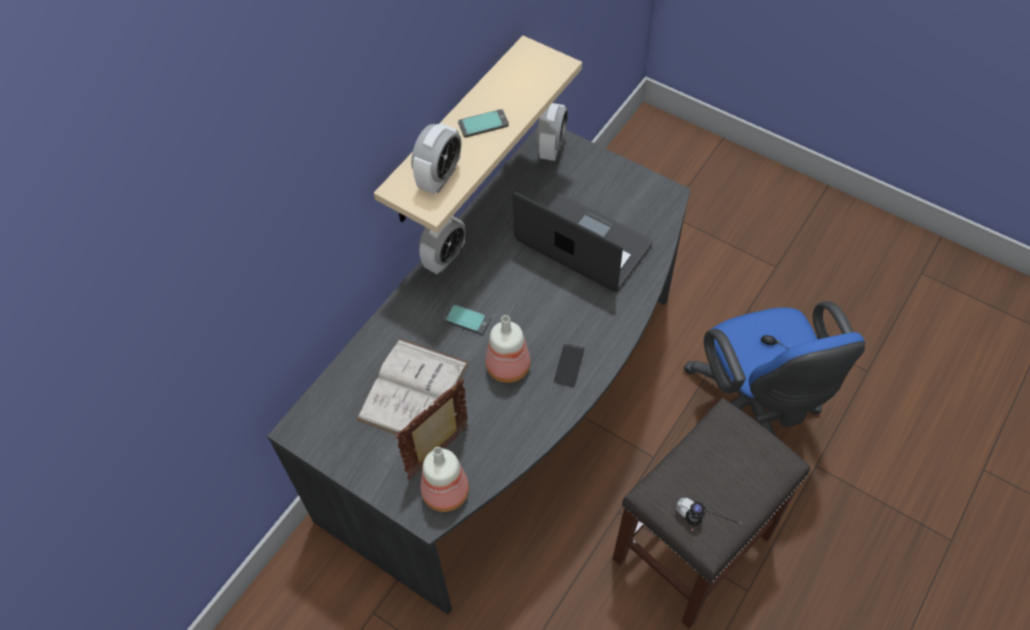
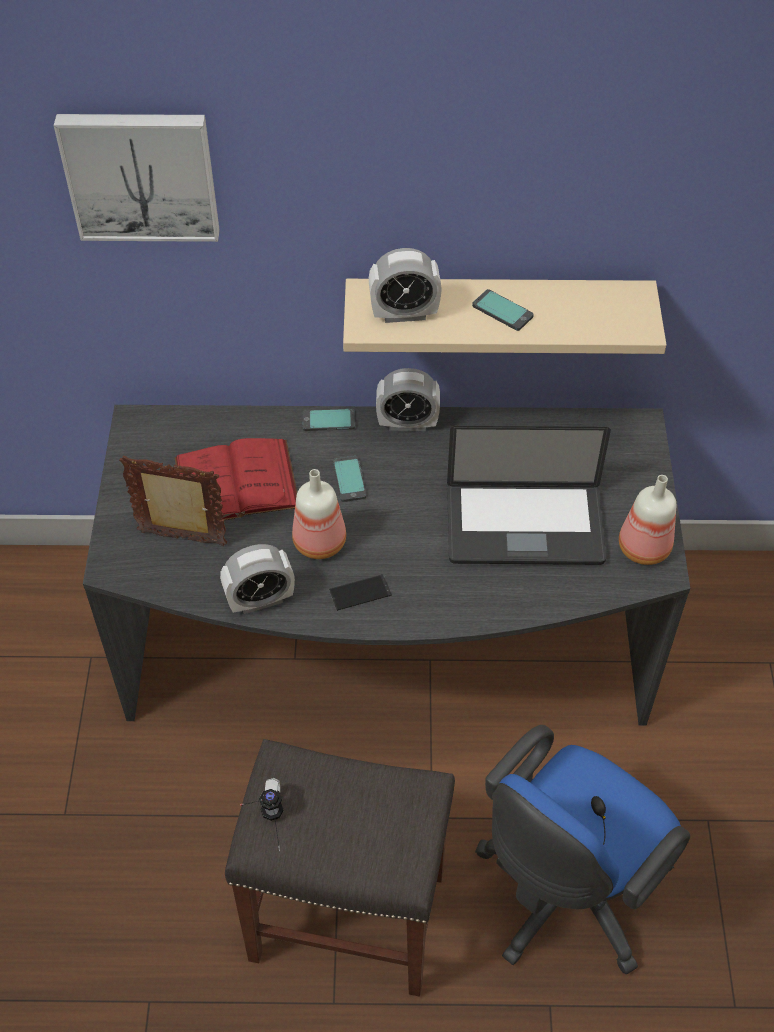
camera: 55 degrees right, 5 degrees down
white book [357,339,469,438] -> red book [175,438,297,520]
bottle [421,447,469,512] -> bottle moved to [619,475,676,565]
laptop [513,192,652,292] -> laptop turned 90 degrees clockwise [447,425,611,565]
alarm clock [536,103,568,161] -> alarm clock moved to [220,544,295,614]
none -> picture [54,114,220,242]
none -> phone [303,409,355,431]

